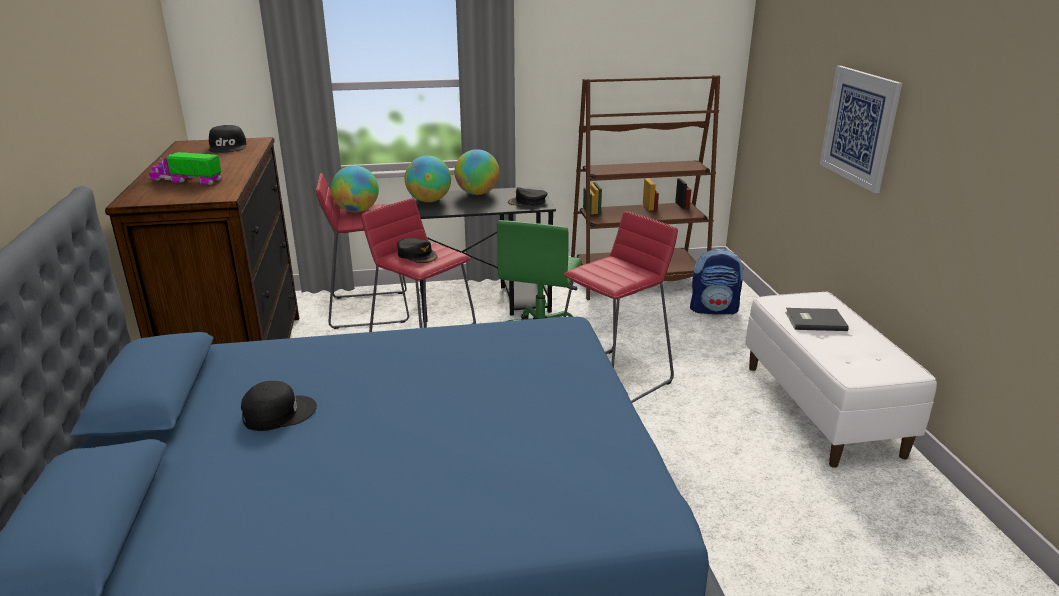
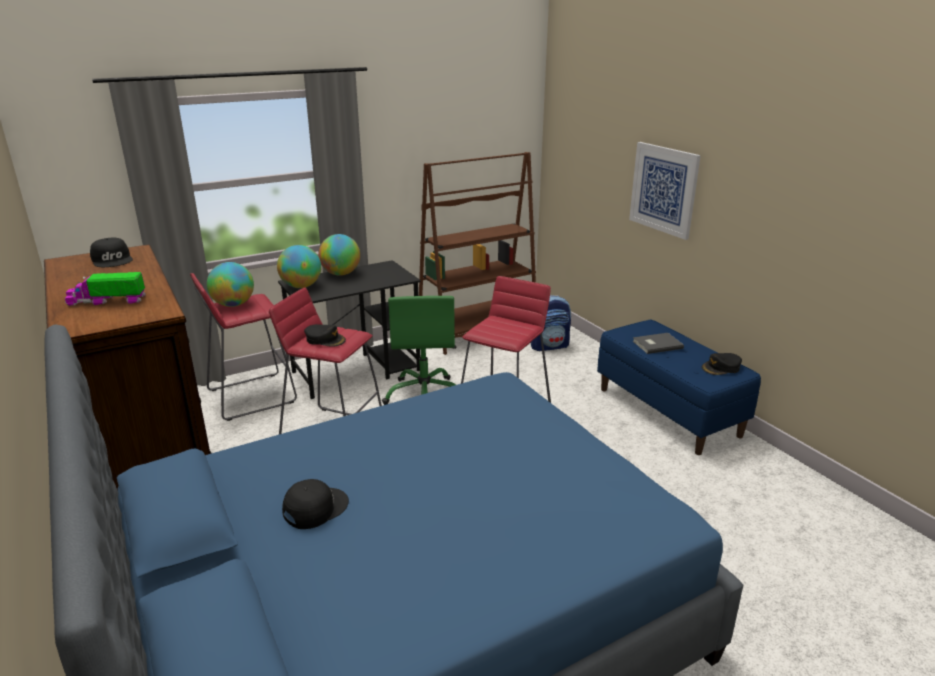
camera: 20 degrees left, 0 degrees up
black cap [508,187,547,206] -> black cap moved to [702,353,742,375]
white bench [745,292,937,468] -> blue bench [597,319,761,455]

